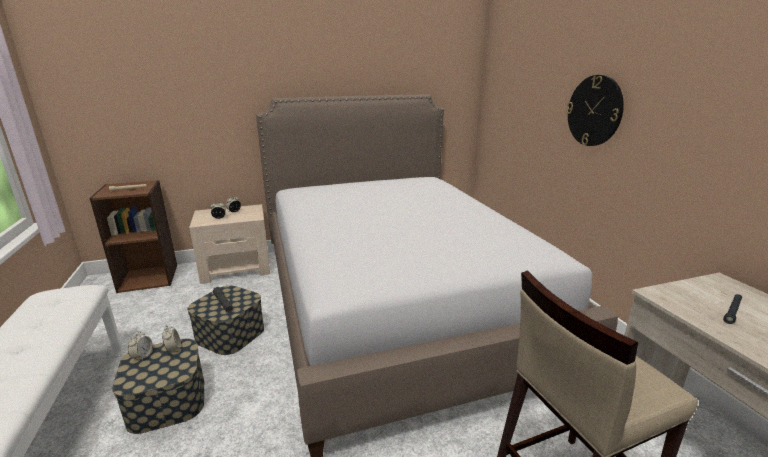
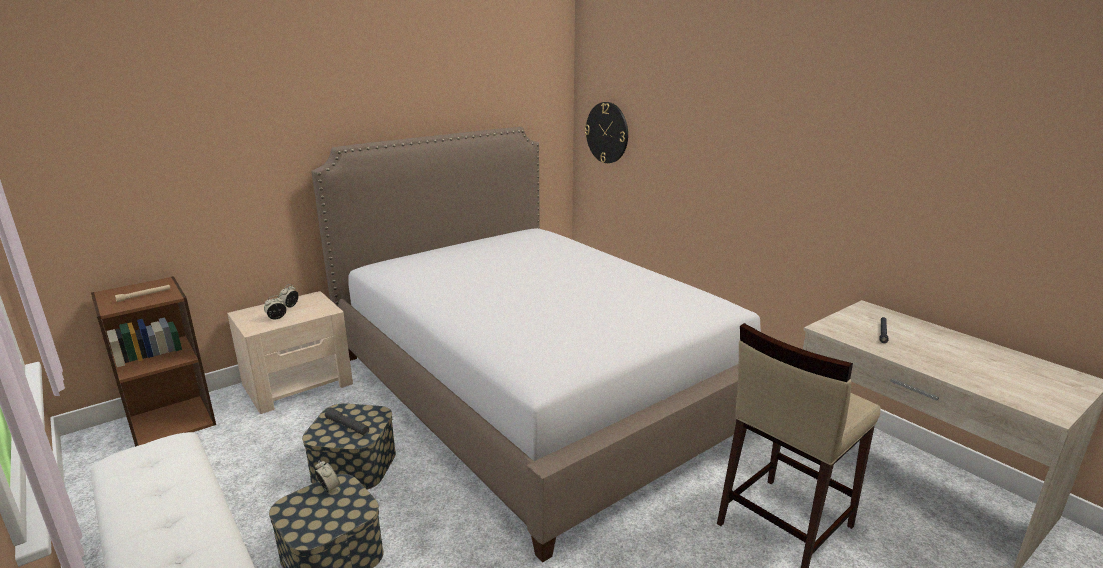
camera: 20 degrees left, 0 degrees up
alarm clock [128,331,153,361] -> none
wall clock [566,75,624,146] -> wall clock moved to [585,102,628,163]

